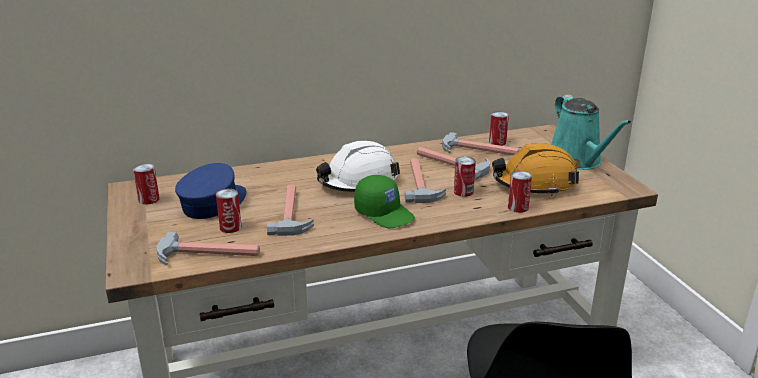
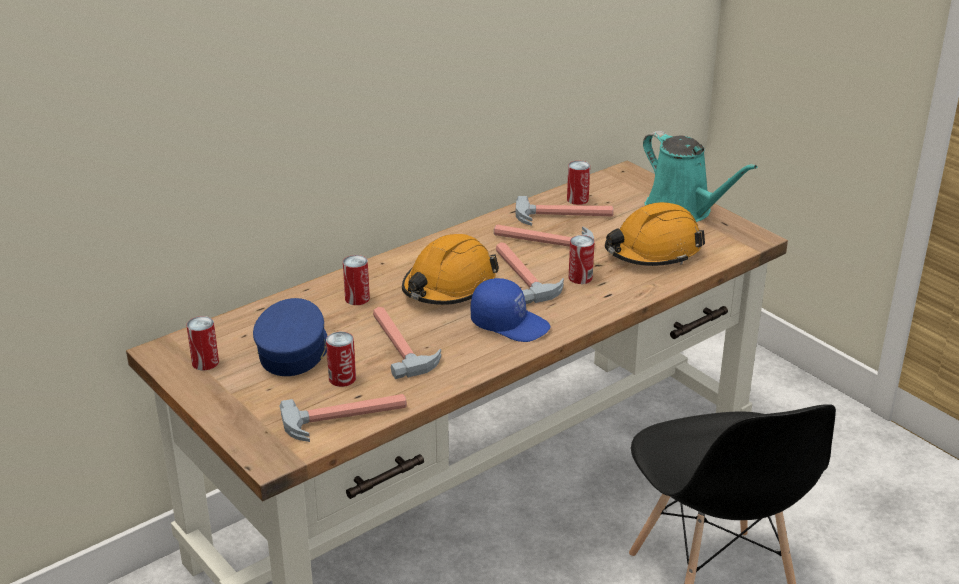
camera: 20 degrees left, 5 degrees up
white hard hat [316,141,400,192] -> orange hard hat [402,234,499,305]
green cap [354,175,415,228] -> blue cap [471,278,551,342]
can [508,171,532,213] -> can moved to [343,255,370,305]

